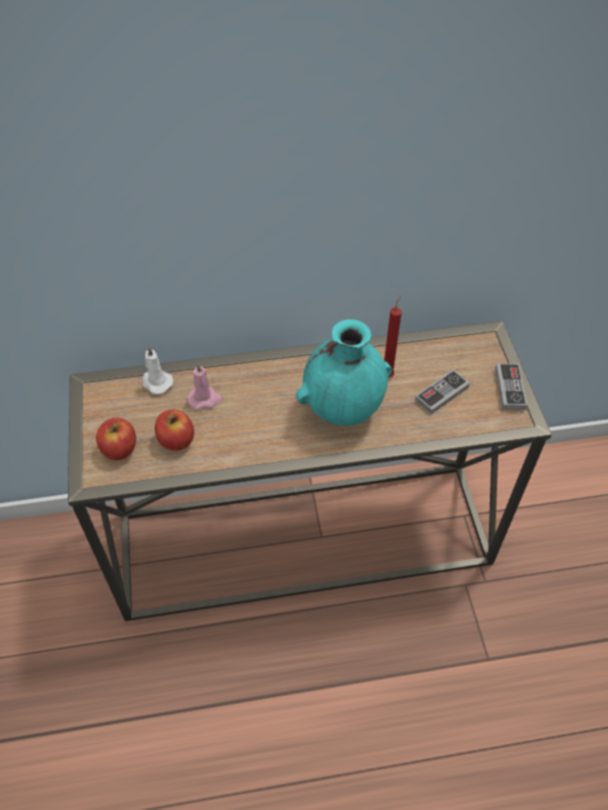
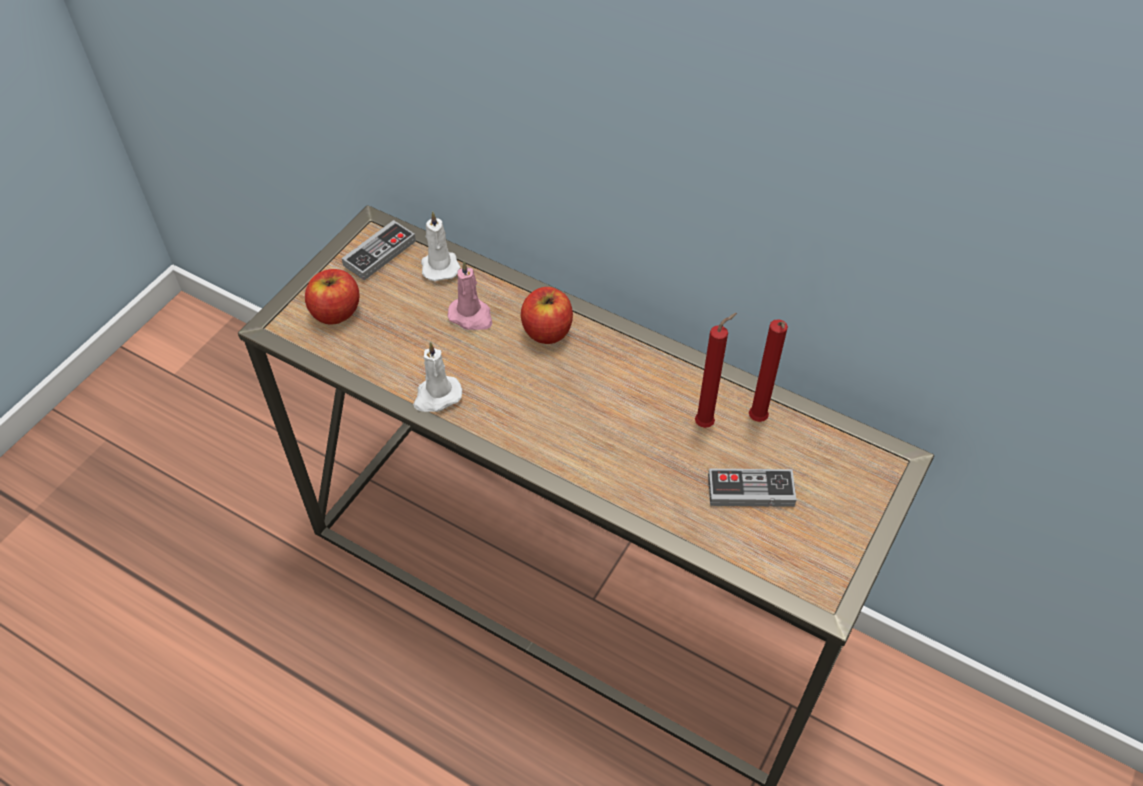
camera: 40 degrees right, 0 degrees up
apple [155,410,194,451] -> apple moved to [521,287,573,344]
turquoise vase [296,319,392,426] -> none
game controller [495,363,527,410] -> game controller moved to [341,220,416,280]
none -> white candle [413,342,462,412]
none -> red candle [749,319,788,422]

